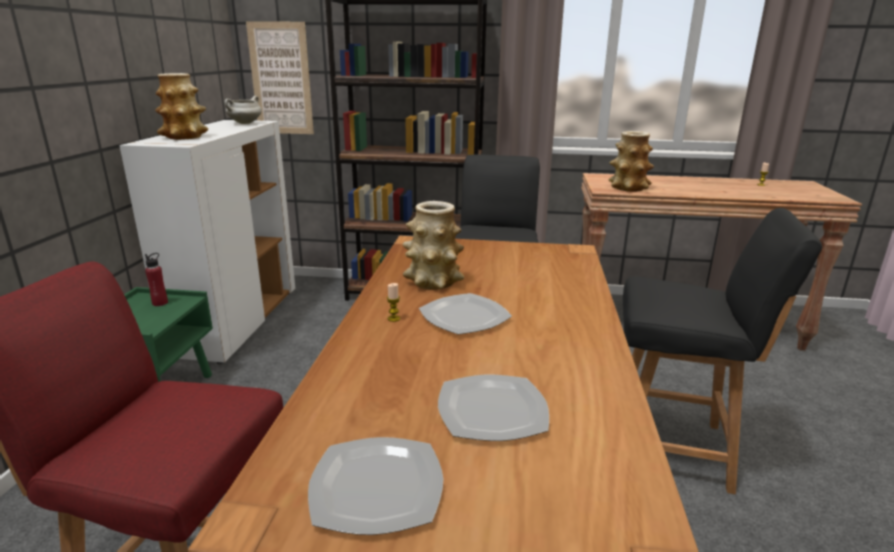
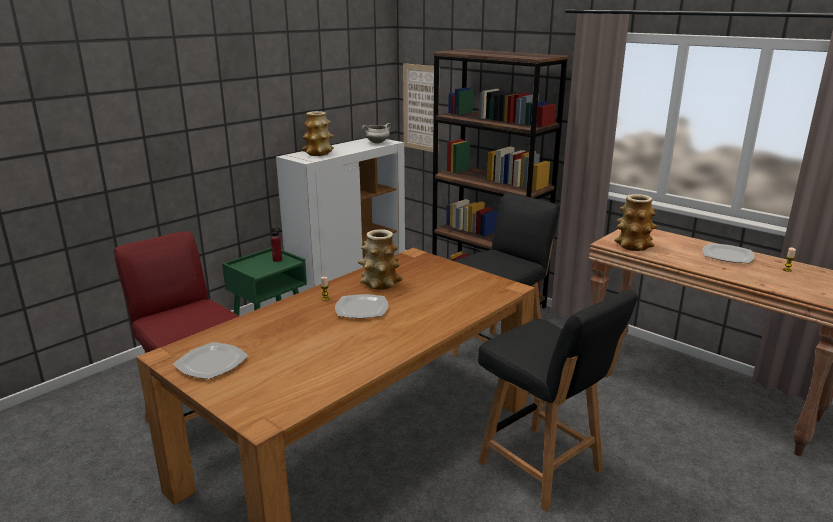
camera: 35 degrees right, 0 degrees up
plate [438,375,549,441] -> plate moved to [702,243,755,263]

